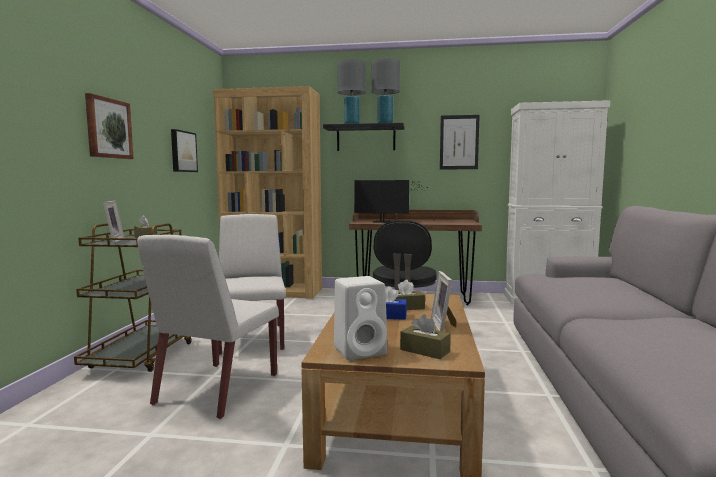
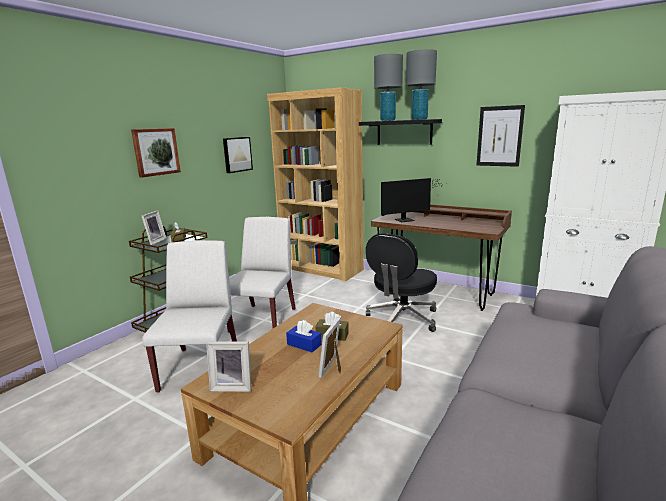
camera: 25 degrees right, 10 degrees up
white chair [137,235,279,419] -> white chair turned 135 degrees clockwise [142,240,237,393]
white speaker [334,276,387,360] -> picture frame [206,342,251,392]
monitor [354,180,427,223] -> monitor turned 60 degrees counterclockwise [381,178,446,222]
brown tissue box [400,314,451,359] -> none

